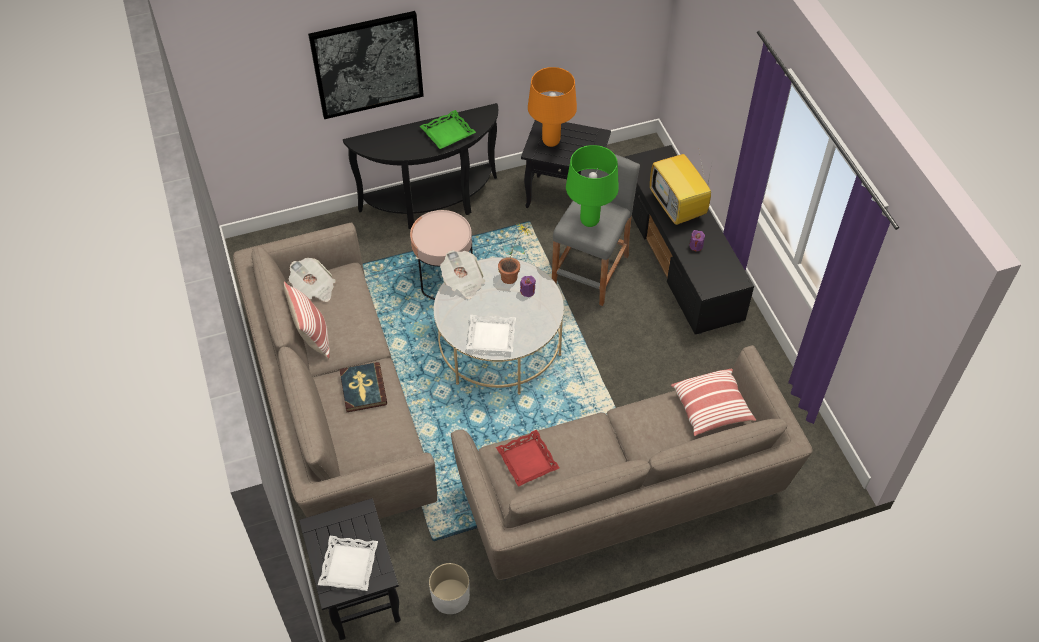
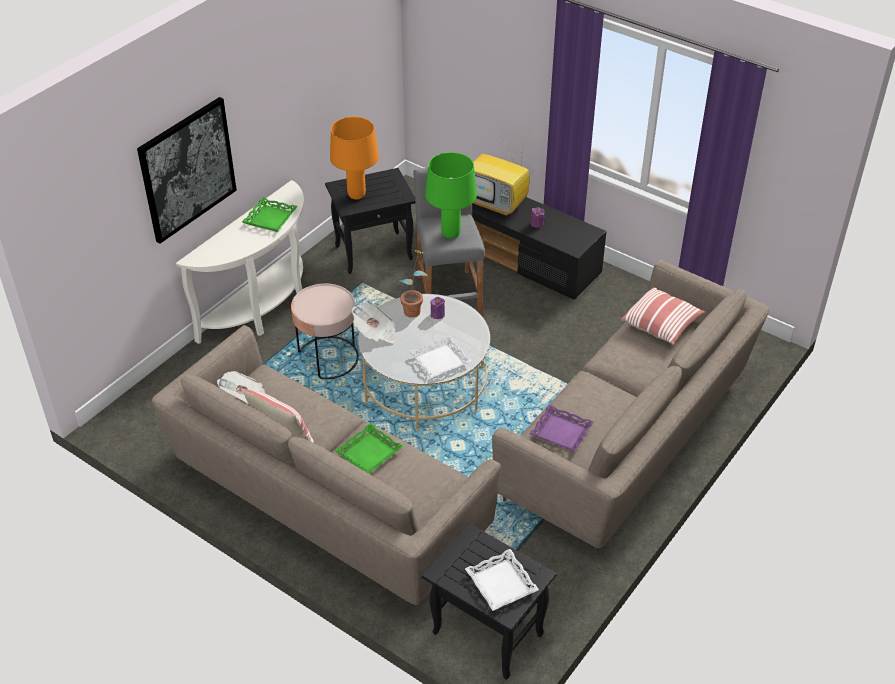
camera: 35 degrees left, 10 degrees down
book [339,362,387,412] -> green tray [335,423,403,474]
black console table [343,103,498,229] -> white console table [176,180,304,344]
white planter [429,563,470,614] -> none
red tray [496,430,559,487] -> purple tray [530,405,594,452]

